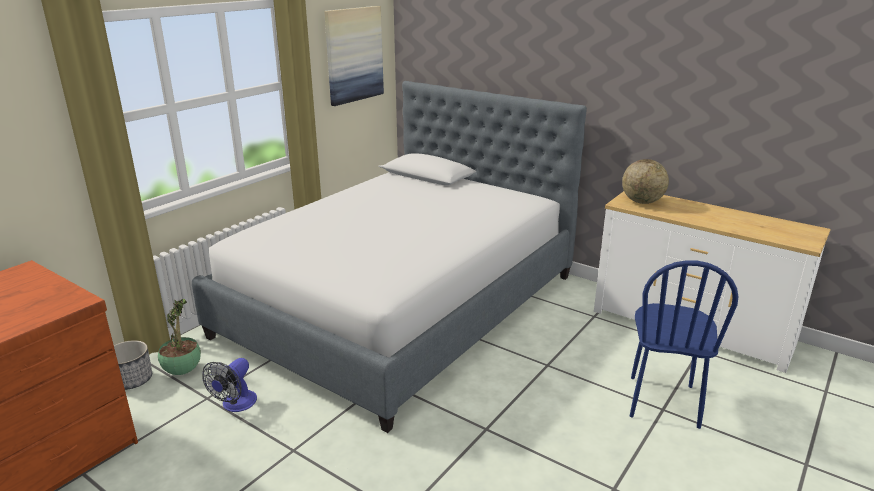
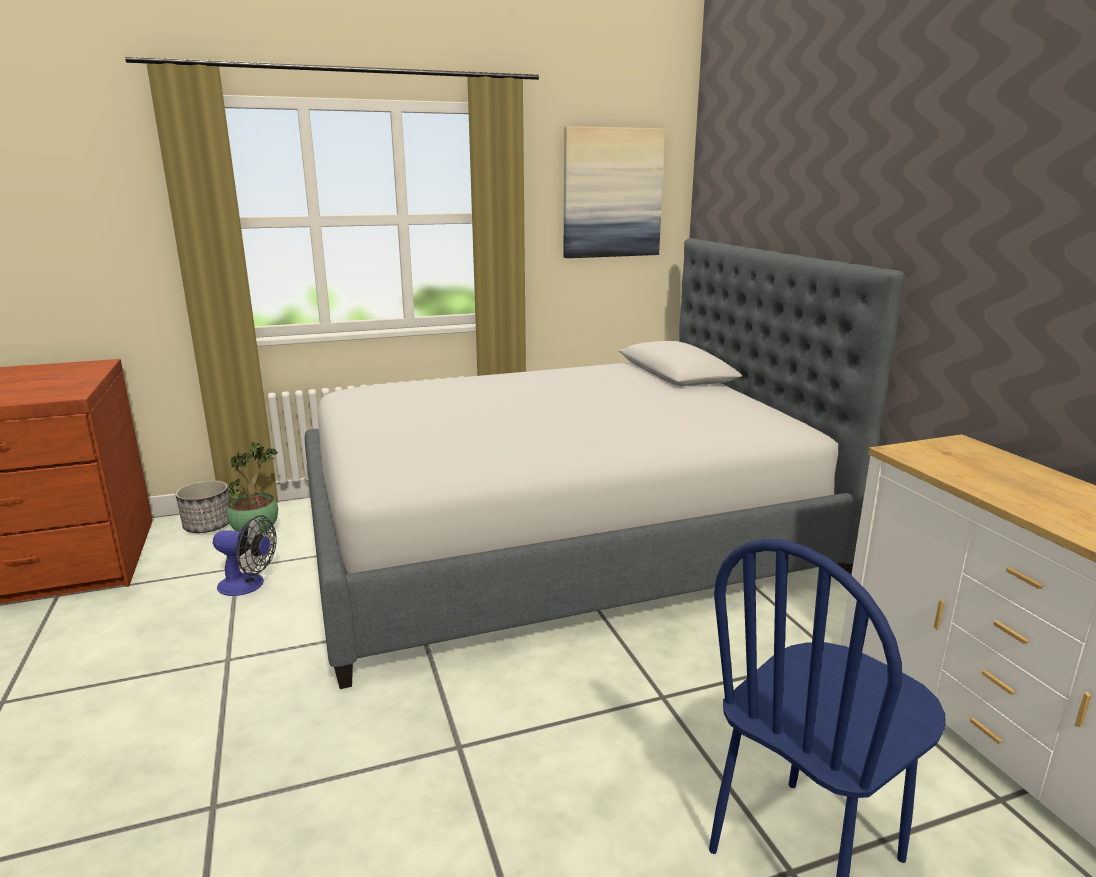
camera: 35 degrees right, 5 degrees down
fan [202,358,257,412] -> fan turned 135 degrees counterclockwise [213,515,277,596]
globe [622,159,669,204] -> none

